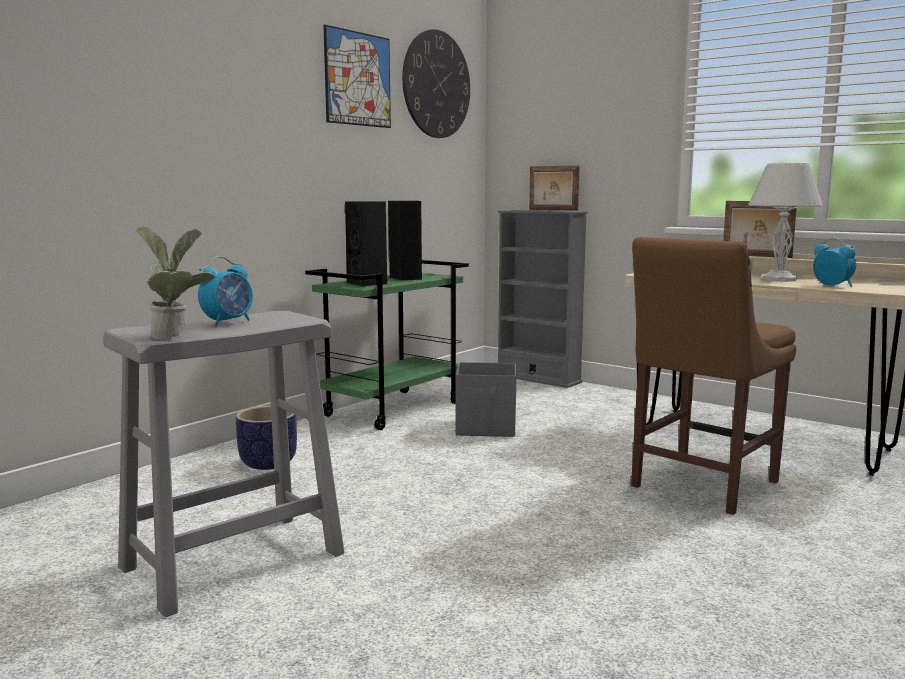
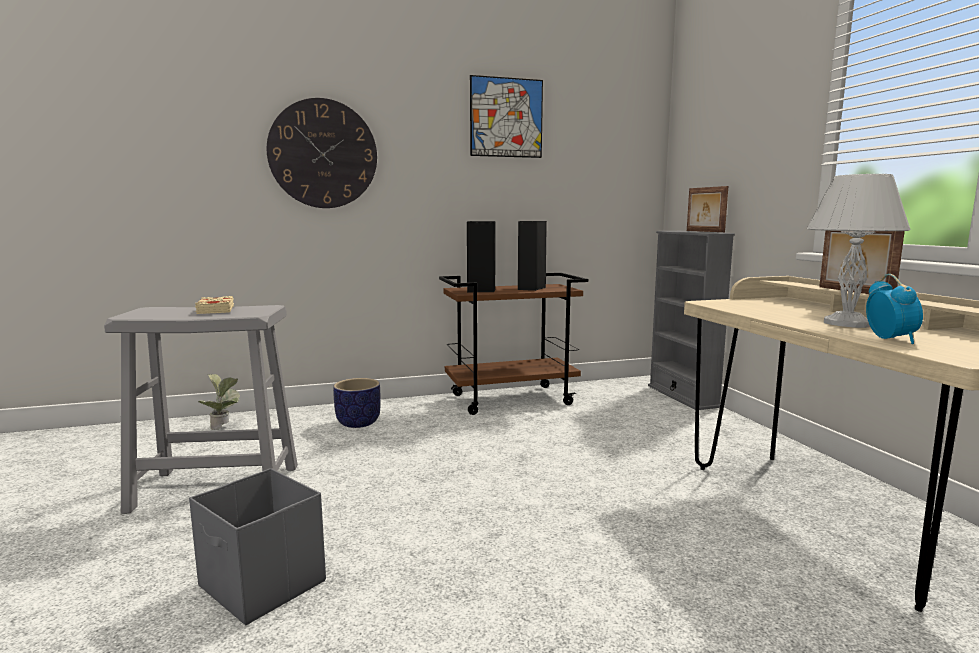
camera: 35 degrees right, 0 degrees up
potted plant [136,227,216,339] -> potted plant moved to [198,374,240,430]
alarm clock [198,256,253,326] -> beige book [195,296,234,314]
green cart [305,260,469,430] -> brown cart [439,273,588,415]
wall clock [402,29,470,138] -> wall clock moved to [267,98,377,208]
grey storage box [456,362,516,437] -> grey storage box moved to [189,468,326,625]
brown chair [631,237,797,515] -> none

